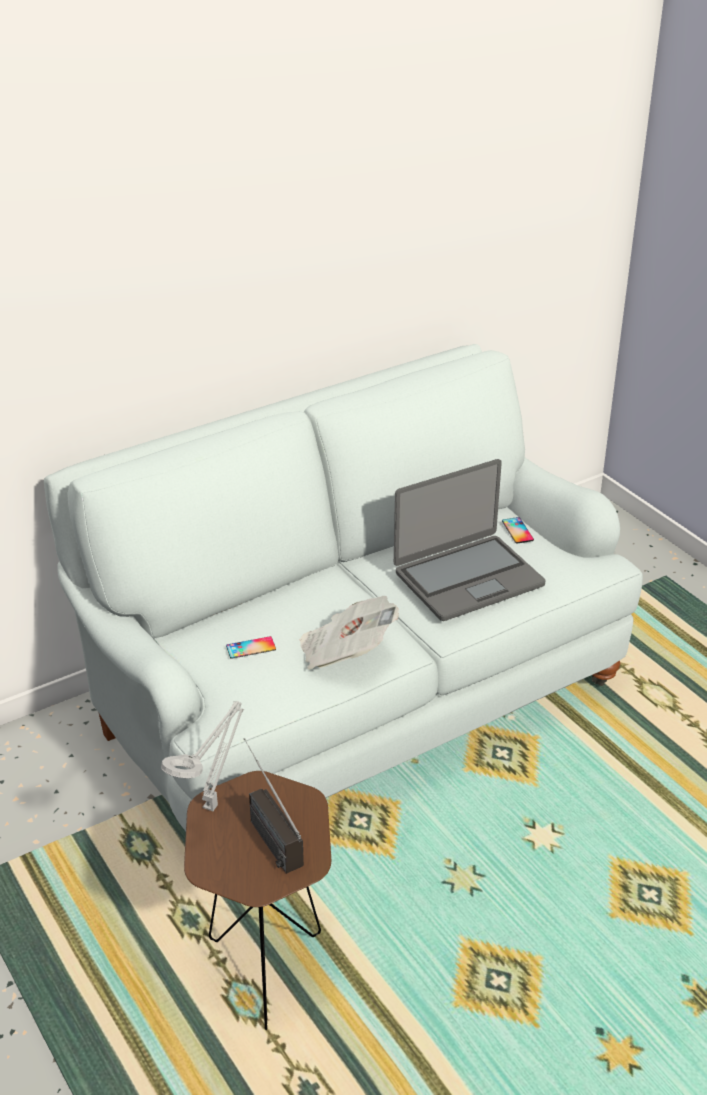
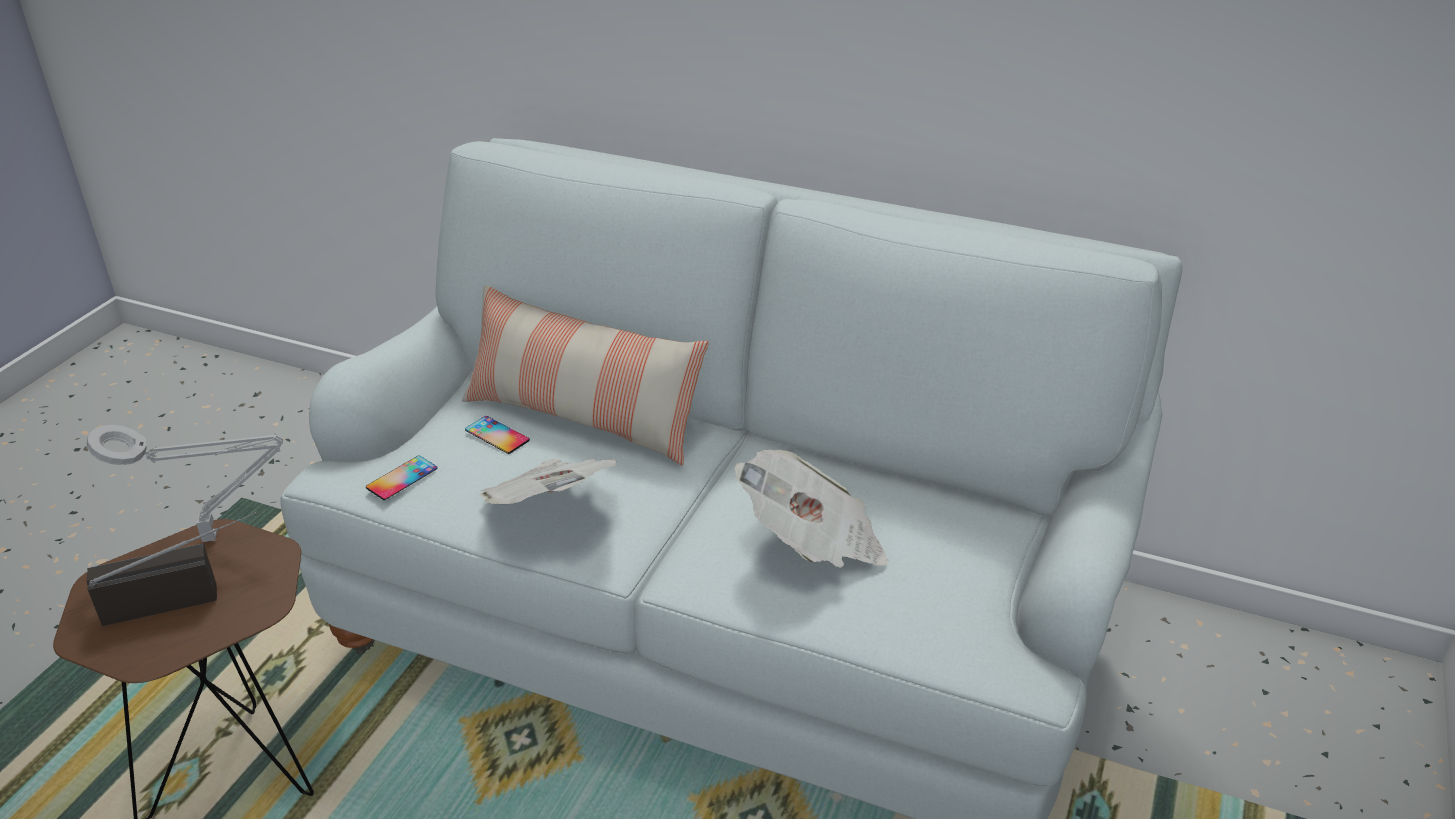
camera: 55 degrees right, 0 degrees up
radio [244,738,304,874] -> radio turned 45 degrees clockwise [87,512,258,626]
laptop [394,459,546,621] -> newspaper [735,450,889,568]
phone [502,517,534,544] -> phone moved to [366,455,437,500]
none -> pillow [462,285,709,466]

